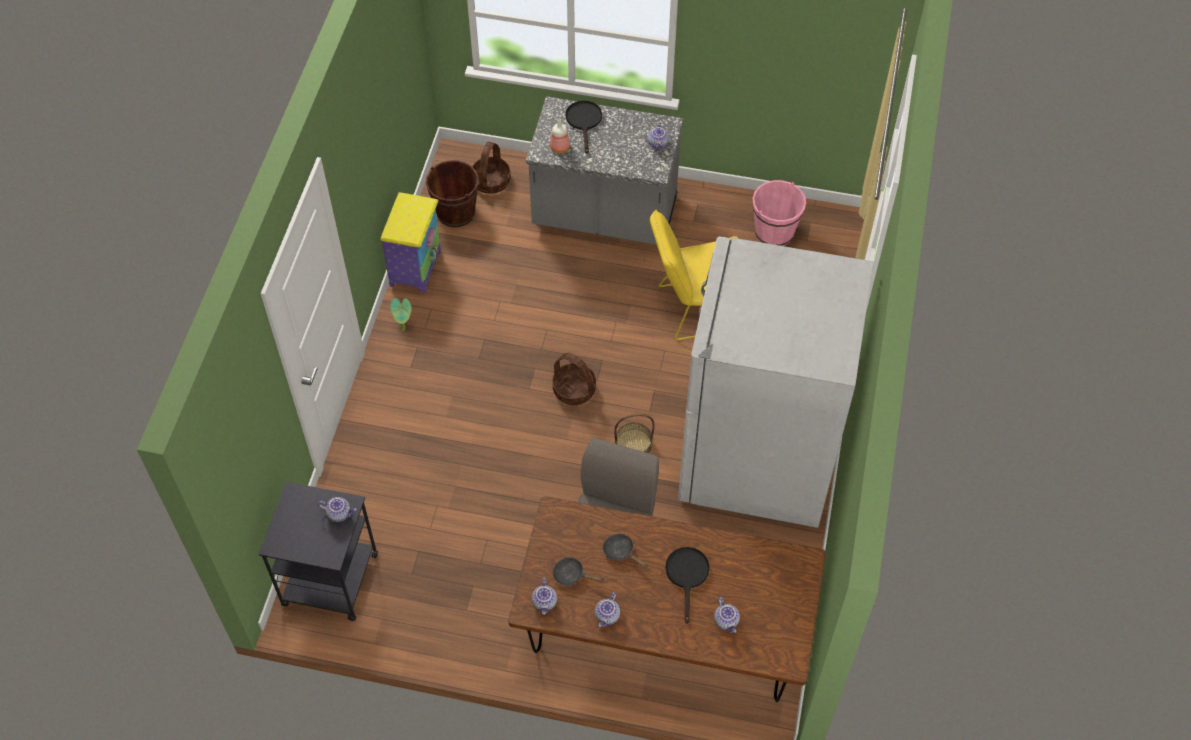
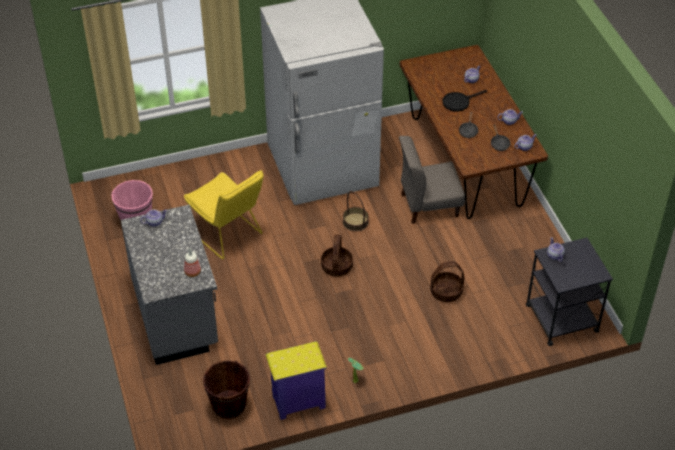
camera: 120 degrees left, 10 degrees down
basket [472,142,511,194] -> basket moved to [430,261,464,302]
black frying pan [565,101,602,154] -> none

